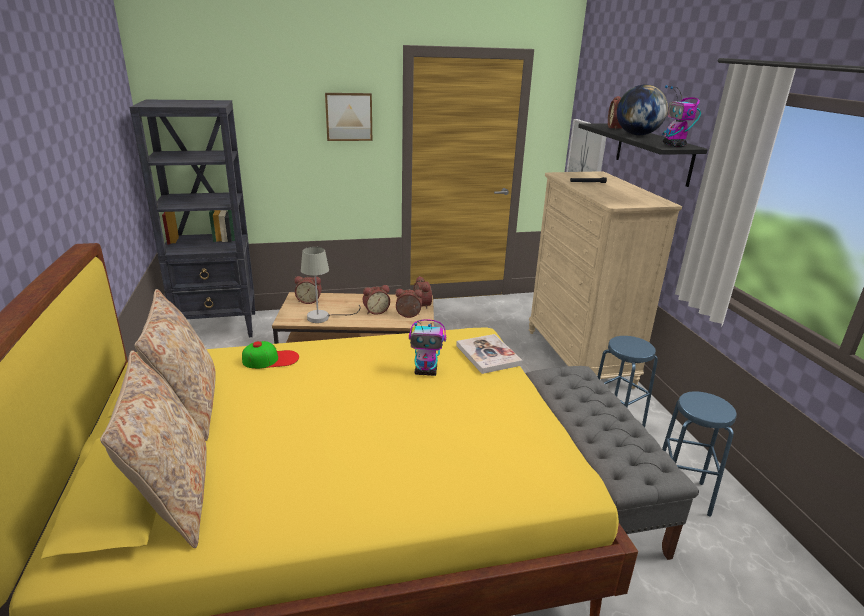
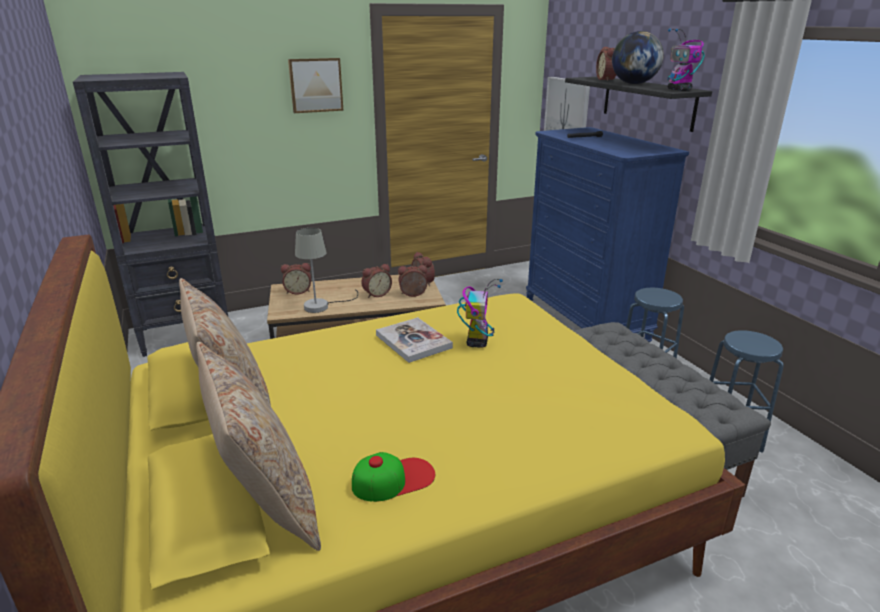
camera: 10 degrees left, 0 degrees up
cap [242,341,299,369] -> cap moved to [352,452,435,502]
toy robot [409,319,446,376] -> toy robot turned 75 degrees counterclockwise [457,279,503,348]
book [456,334,523,374] -> book moved to [376,317,453,363]
beige dresser [529,171,682,389] -> blue dresser [526,127,689,343]

